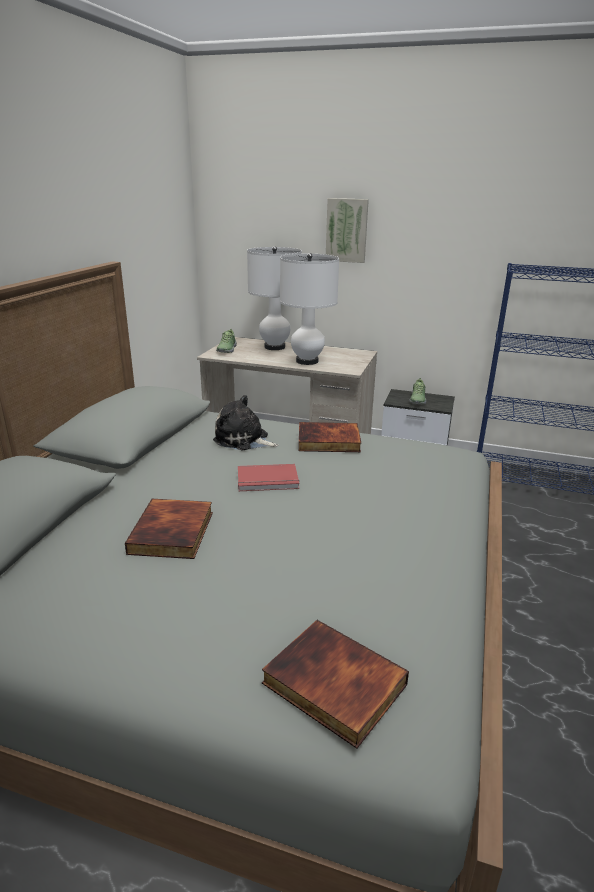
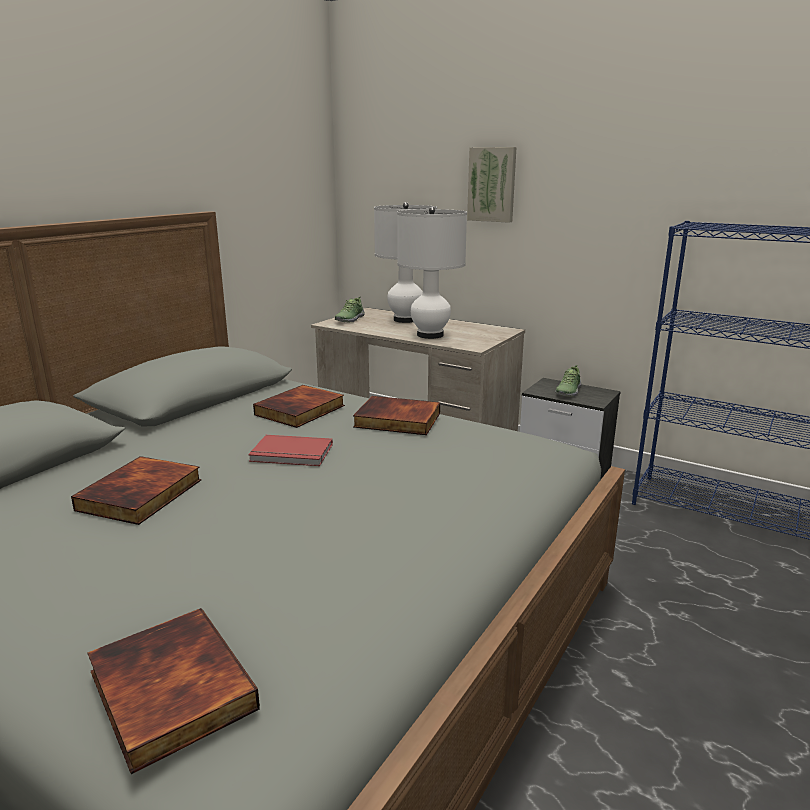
camera: 15 degrees right, 5 degrees down
plush toy [213,395,279,450] -> book [253,385,345,428]

